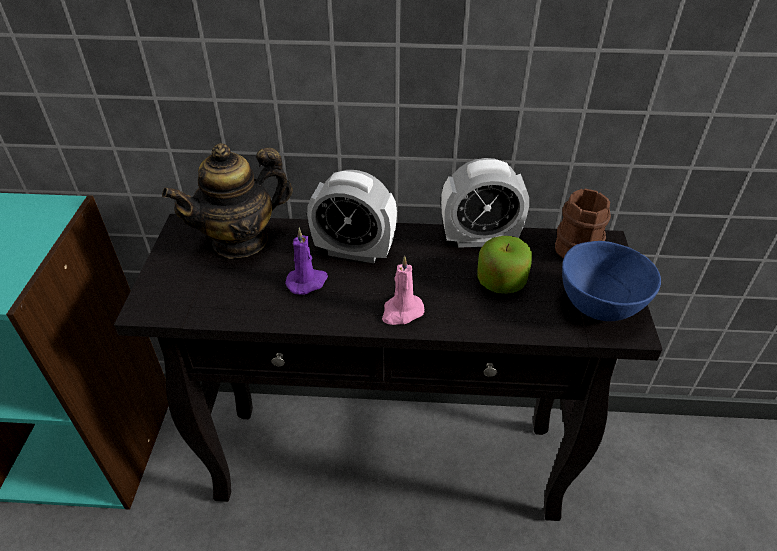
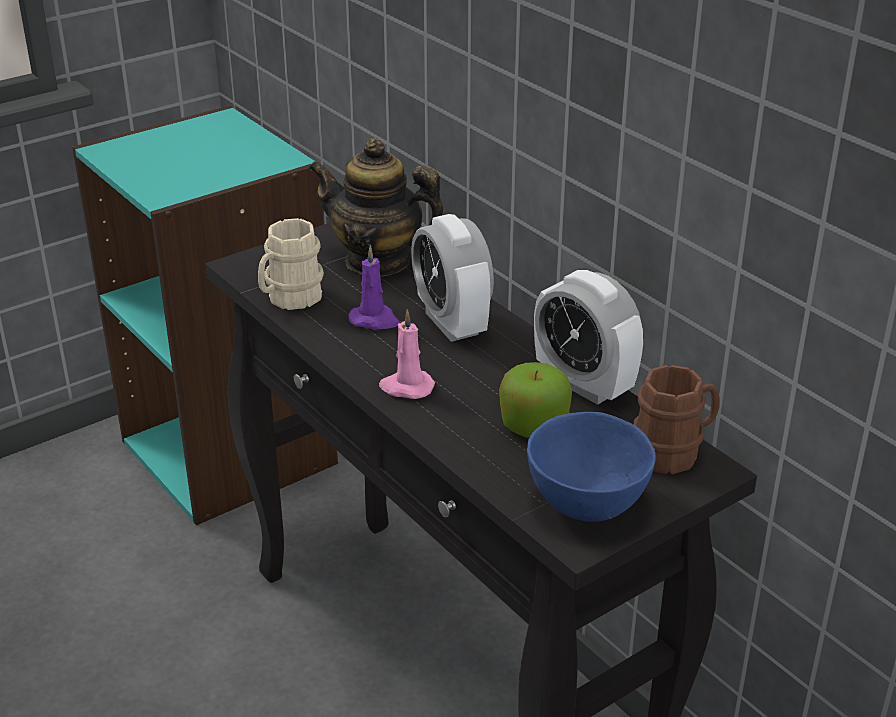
camera: 50 degrees right, 10 degrees down
none -> beige mug [258,218,324,310]

